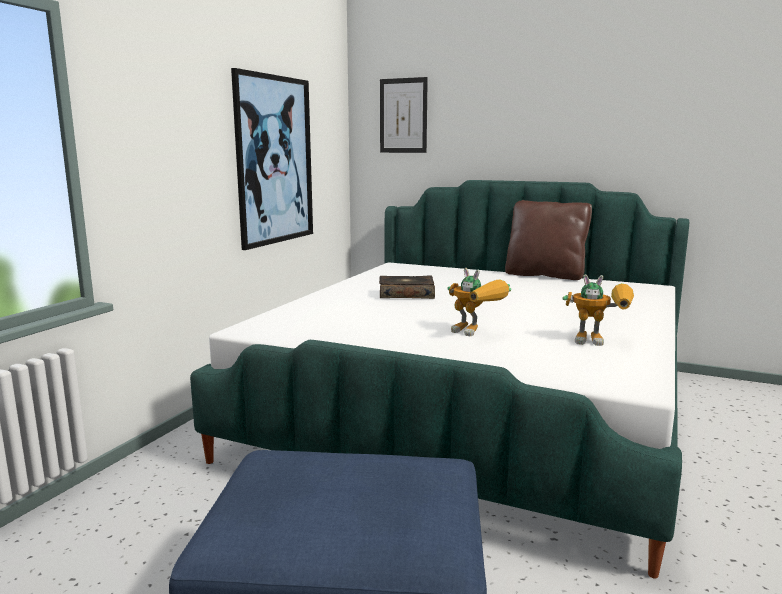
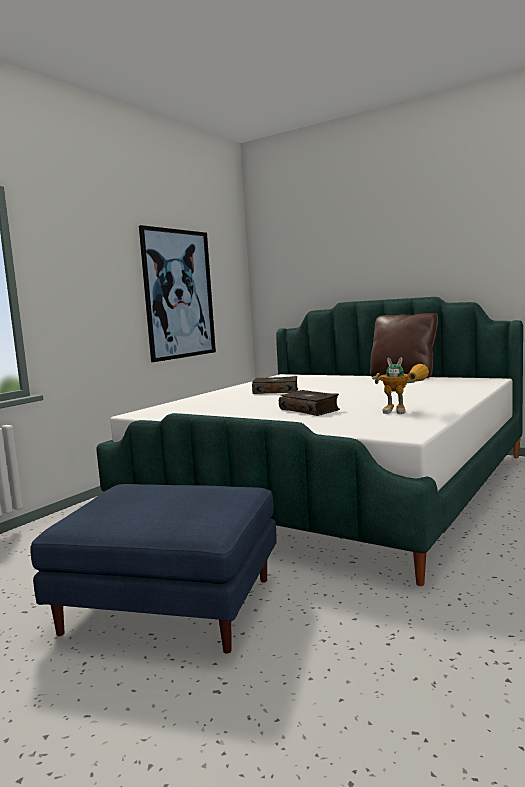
camera: 10 degrees right, 5 degrees down
picture [380,77,428,153] -> none
toy robot [447,268,511,336] -> book [279,390,340,416]

